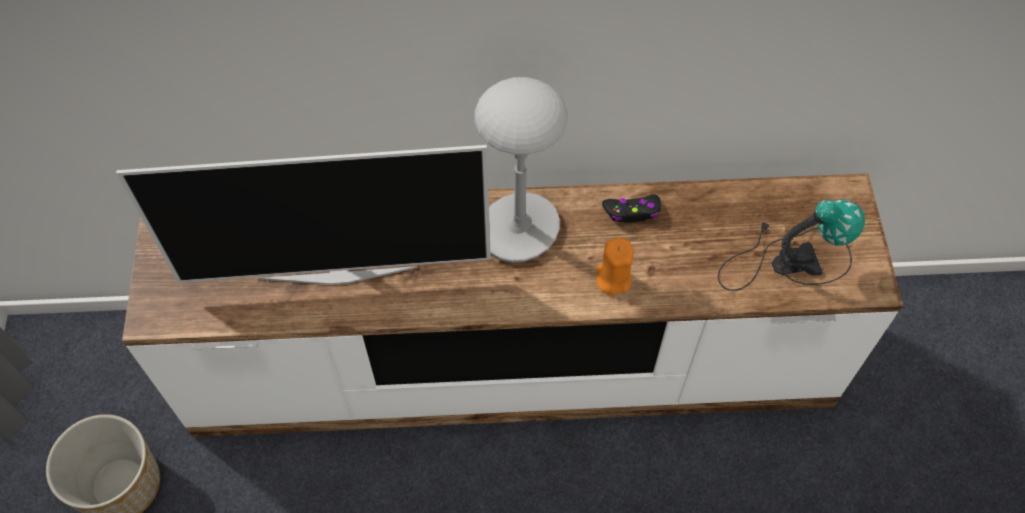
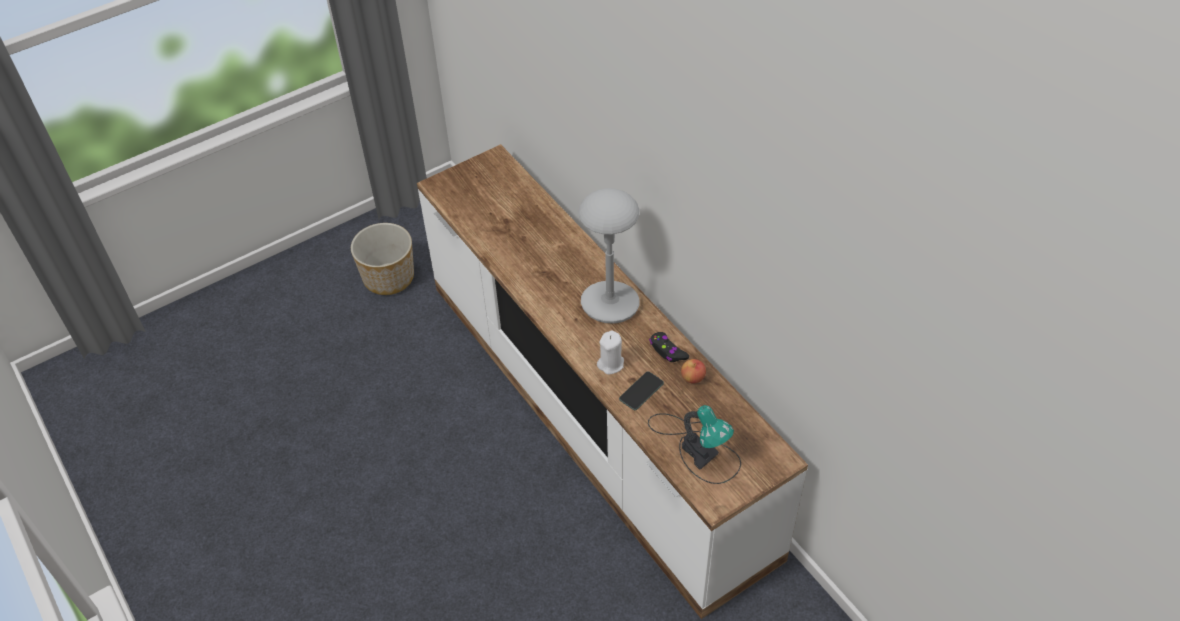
camera: 60 degrees right, 10 degrees down
television [116,145,491,285] -> none
orange candle [596,238,634,295] -> white candle [597,331,624,375]
none -> phone [619,371,664,410]
none -> apple [681,359,706,384]

